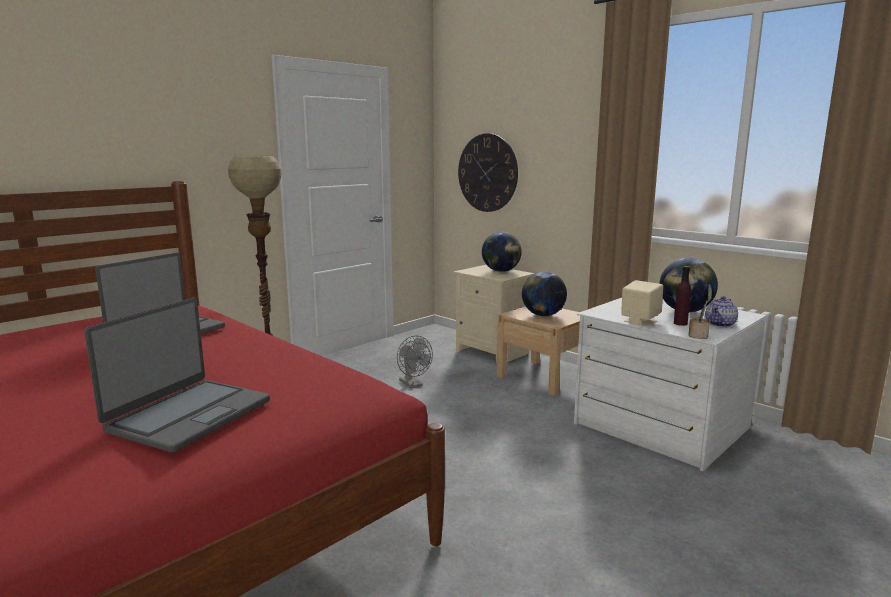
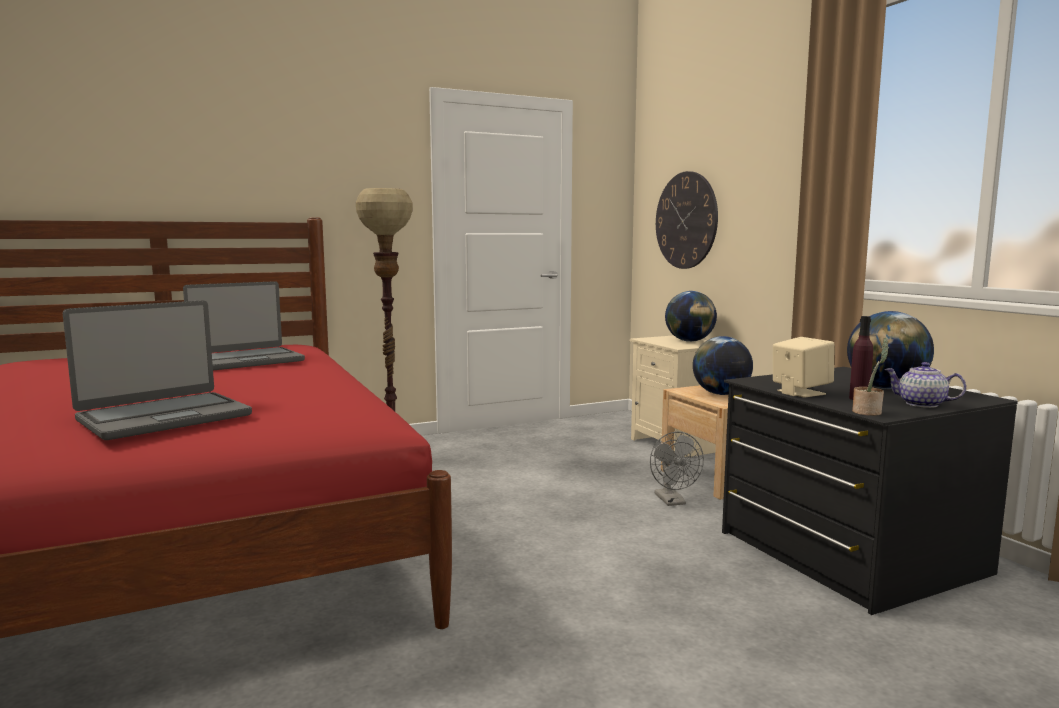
camera: 20 degrees right, 5 degrees down
grey fan [397,335,433,388] -> grey fan moved to [650,432,704,506]
white dresser [574,298,767,471] -> black dresser [722,367,1018,615]
teapot [705,296,738,327] -> teapot turned 60 degrees clockwise [884,362,966,408]

